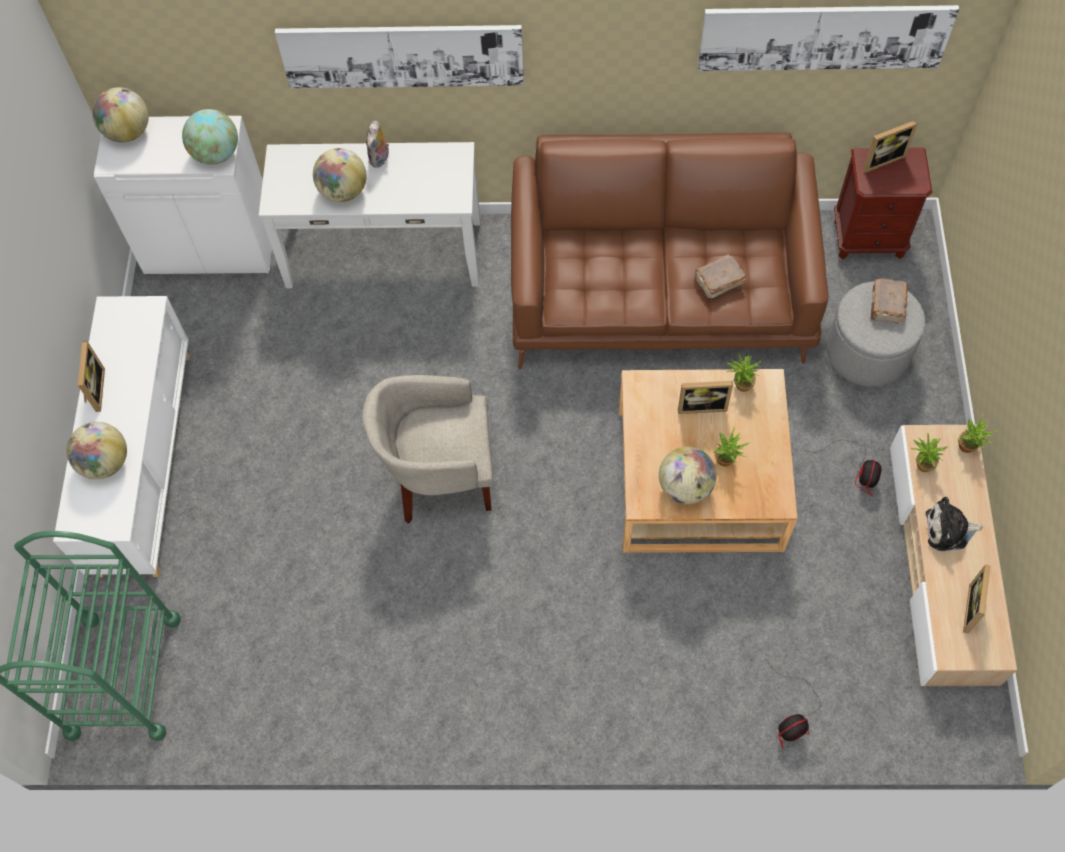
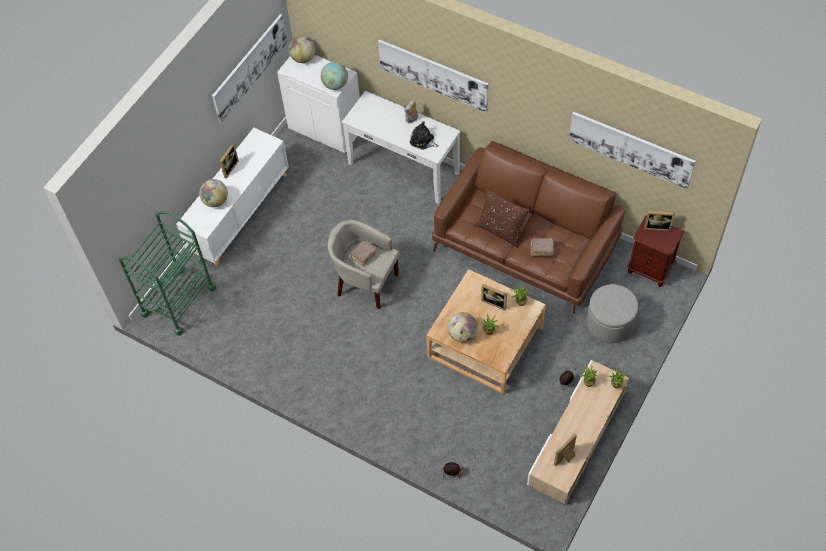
camera: 30 degrees right, 5 degrees down
globe [313,148,366,202] -> none
brown book [871,278,908,323] -> brown book moved to [351,240,377,266]
plush toy [926,497,983,551] -> plush toy moved to [409,121,439,150]
none -> picture [212,14,287,123]
none -> brown pillow [476,189,529,248]

